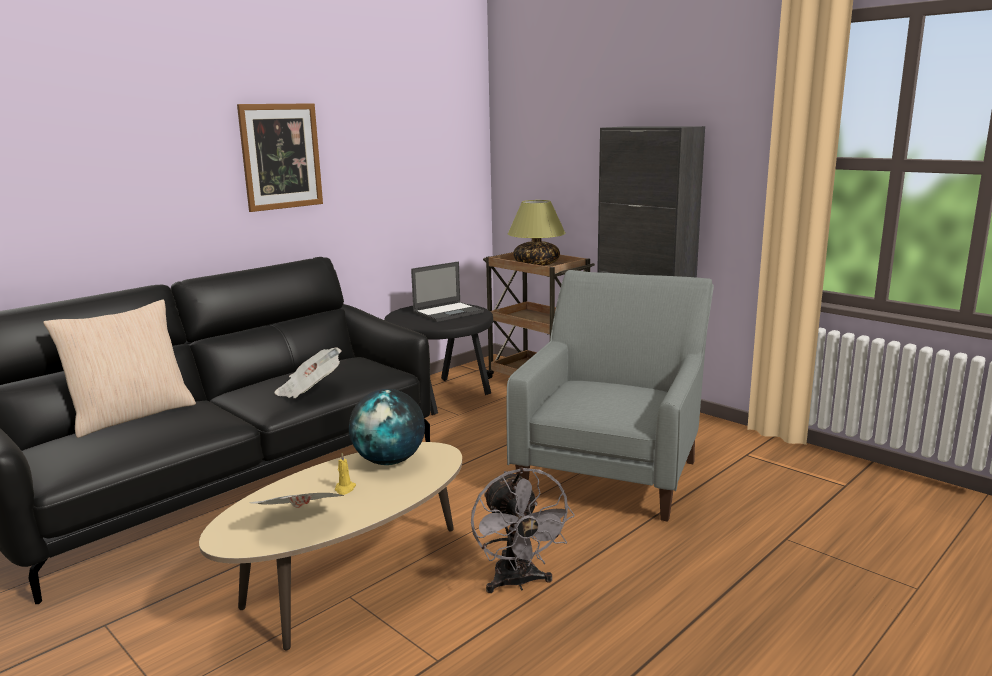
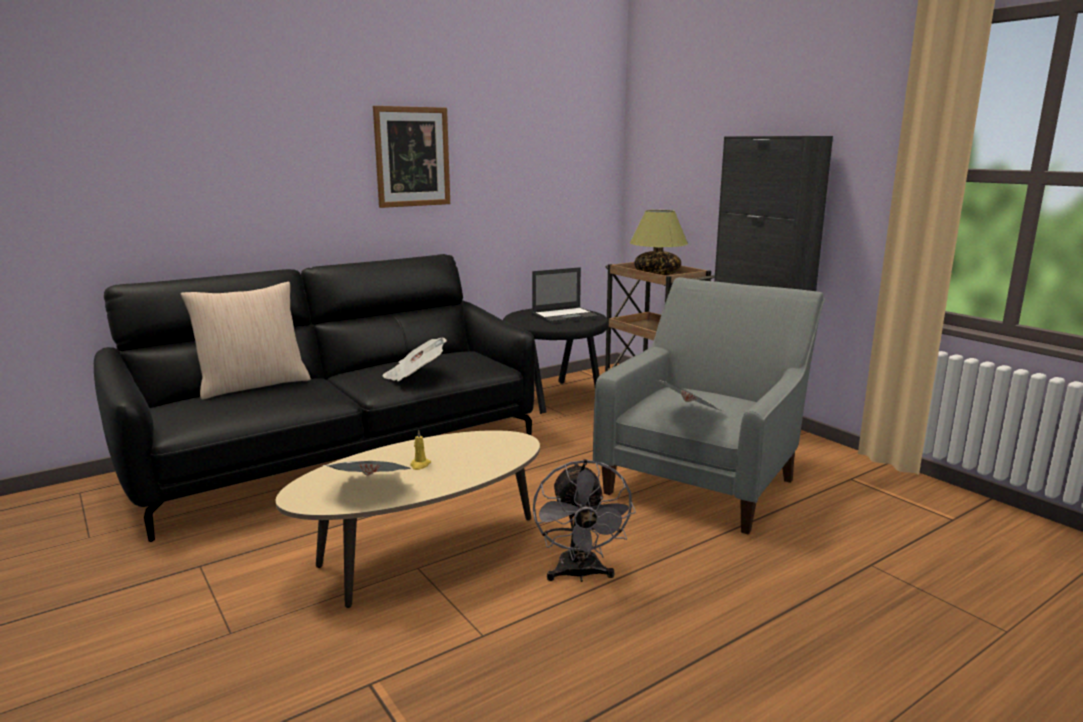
camera: 10 degrees right, 0 degrees up
globe [349,389,425,465] -> none
none -> newspaper [654,380,724,411]

